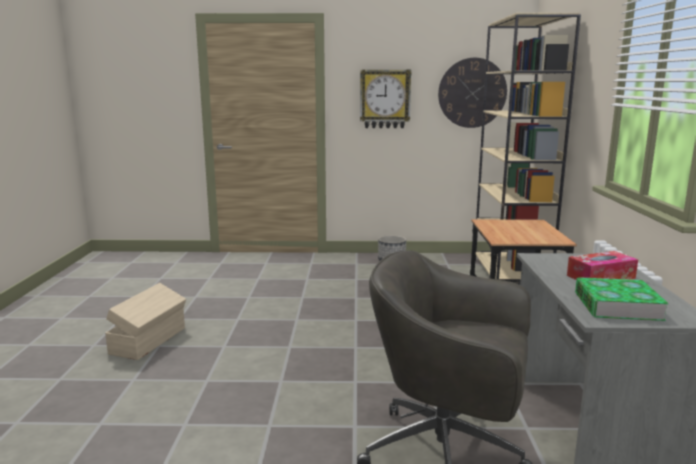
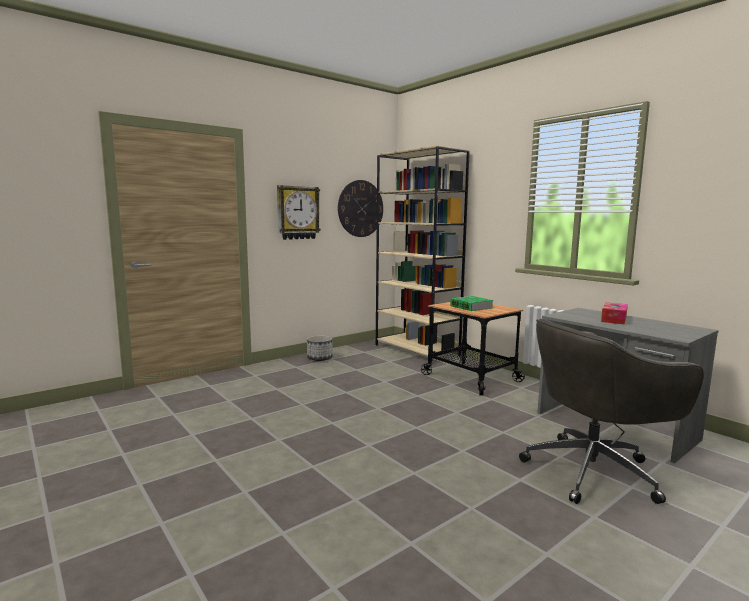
camera: 40 degrees left, 5 degrees down
beige storage box [105,283,186,360] -> none
book [575,277,669,321] -> book moved to [450,296,493,311]

